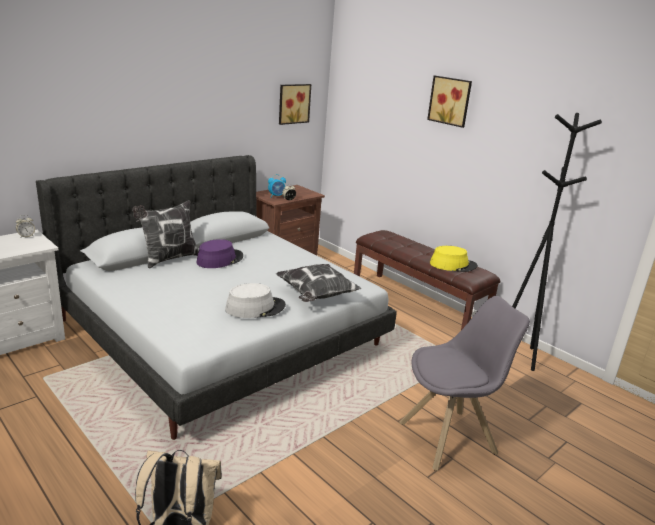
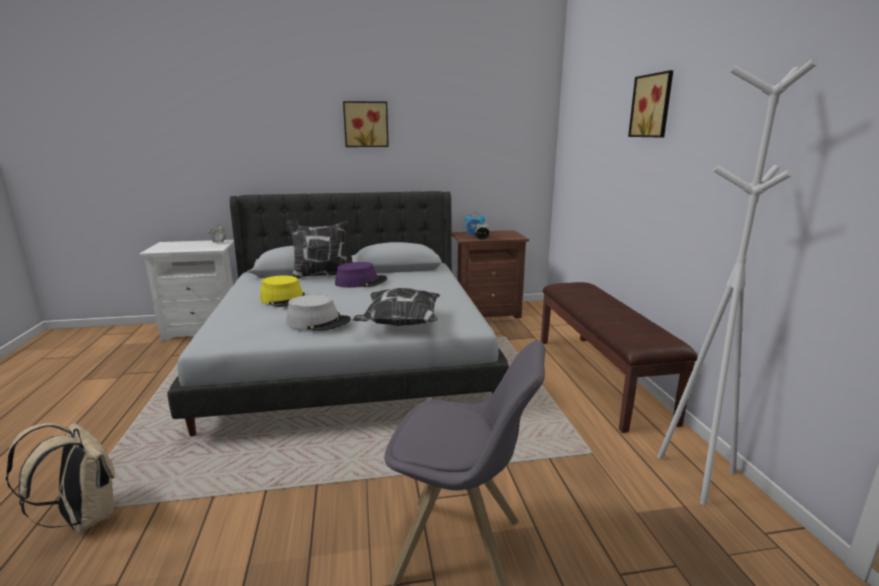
camera: 35 degrees right, 5 degrees down
picture [279,84,311,125] -> picture moved to [343,101,389,147]
yellow hat [430,246,478,272] -> yellow hat moved to [260,275,305,307]
black clothes rack [512,113,602,371] -> white clothes rack [657,58,818,505]

